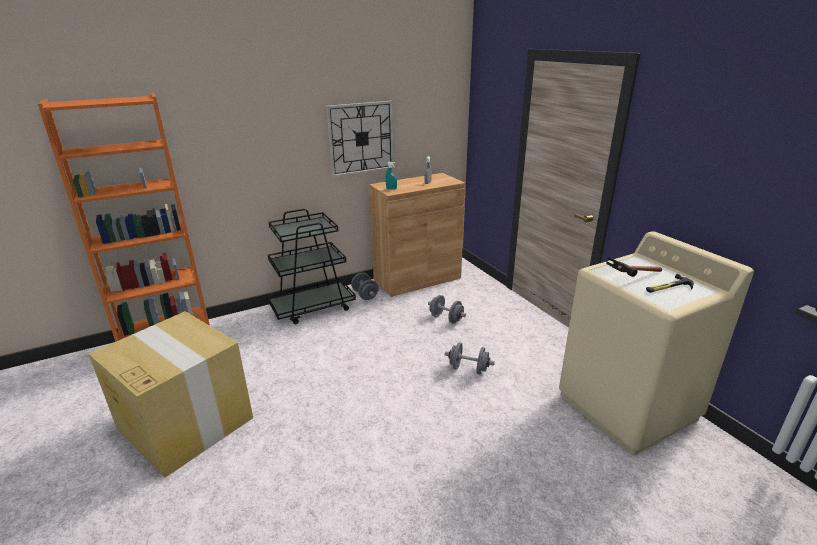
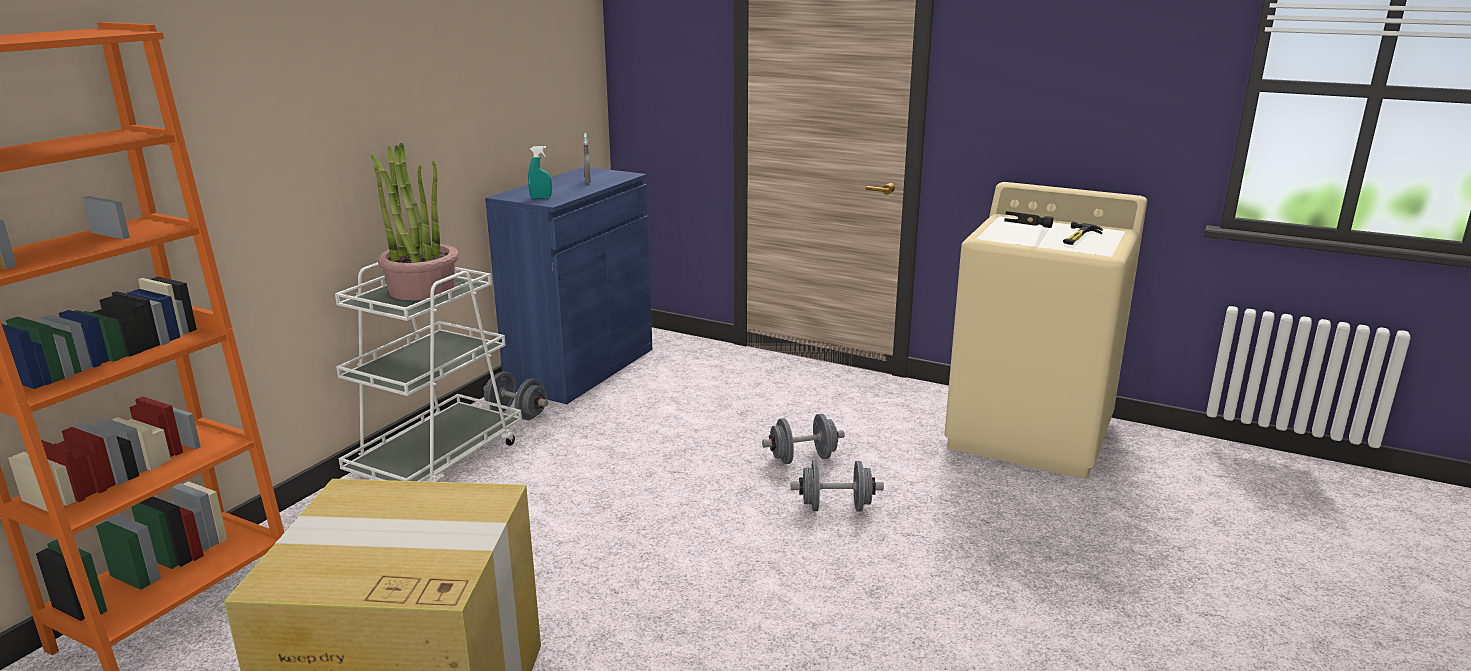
camera: 35 degrees left, 5 degrees down
black cart [267,209,356,324] -> white cart [335,262,522,482]
wall clock [326,101,394,177] -> none
brown cabinet [369,173,465,297] -> blue cabinet [485,167,652,404]
grey dumbbell [428,295,466,323] -> grey dumbbell moved to [791,461,884,511]
none -> potted plant [371,143,459,300]

